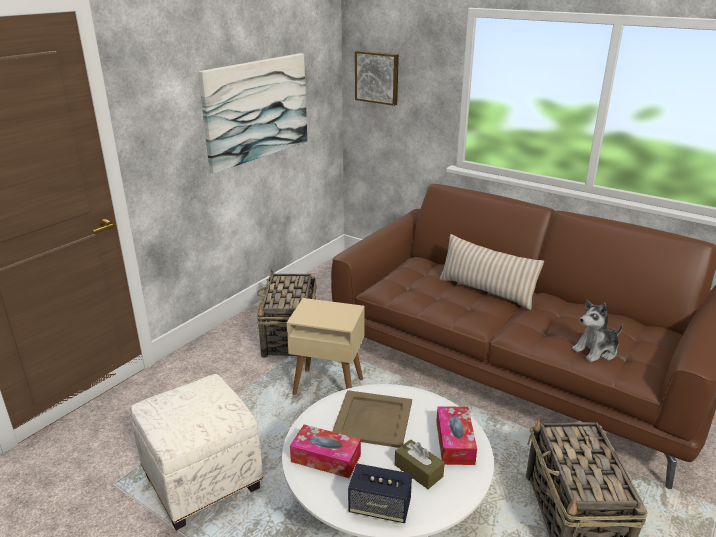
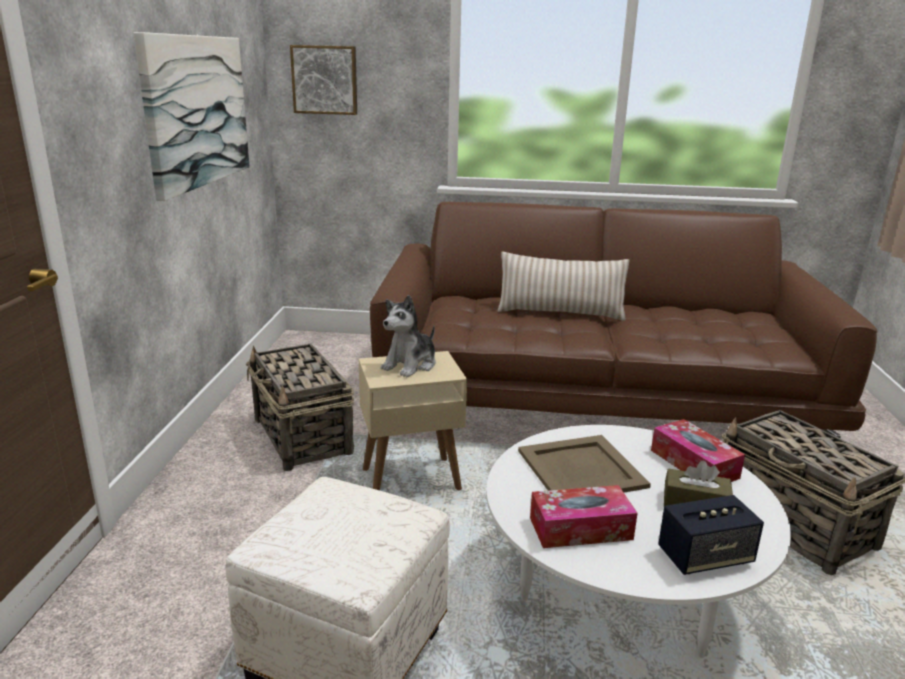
camera: 30 degrees left, 5 degrees down
plush toy [572,300,623,362] -> plush toy moved to [381,295,436,377]

